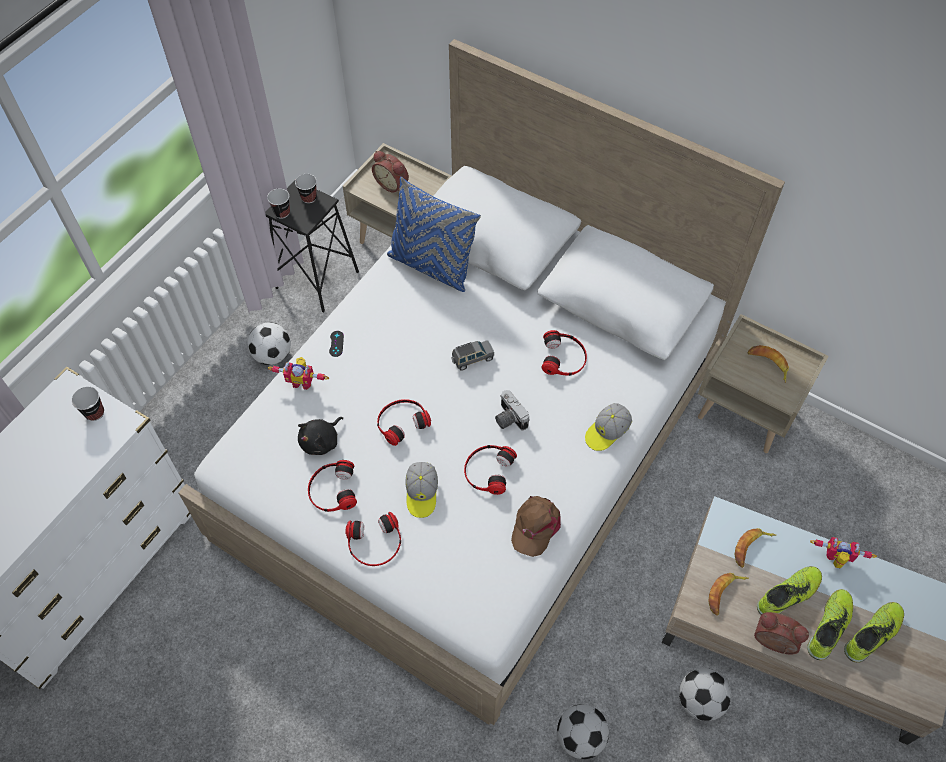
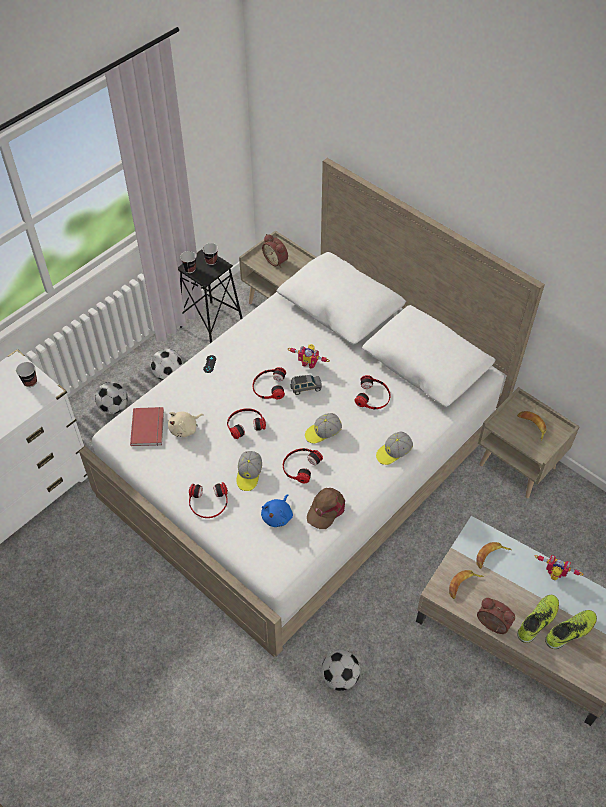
camera: 10 degrees right, 5 degrees down
toy robot [268,357,329,390] -> toy robot moved to [287,344,330,369]
black plush toy [298,417,343,455] -> beige plush toy [168,412,204,437]
headphones [308,460,357,512] -> headphones moved to [253,367,286,399]
blue pillow [387,177,481,292] -> none
camera [495,390,530,430] -> cap [305,413,342,443]
football [679,668,731,721] -> football moved to [95,382,128,414]
shoe [757,566,822,615] -> none
none -> red book [130,407,164,446]
none -> blue plush toy [261,494,293,527]

